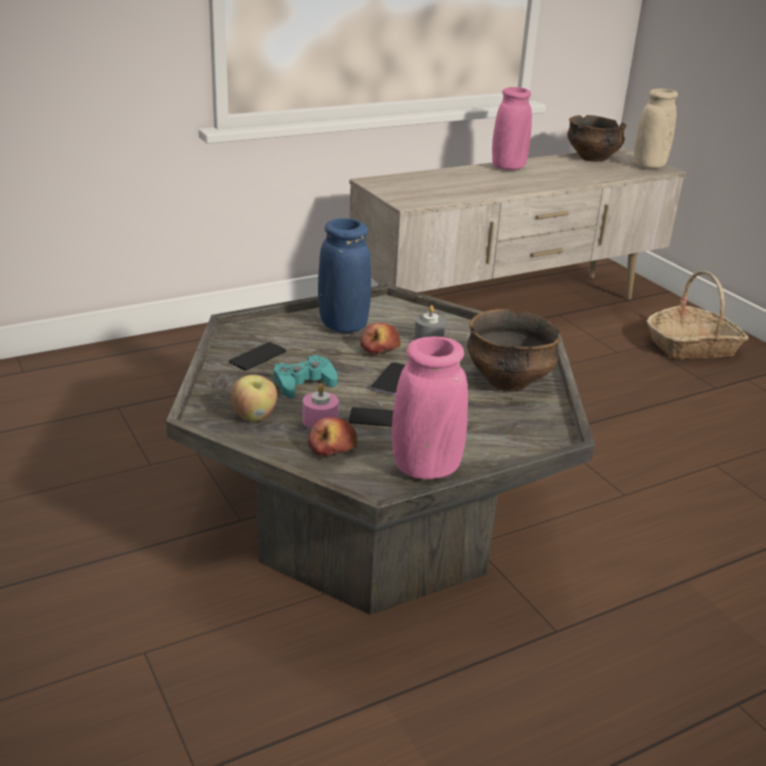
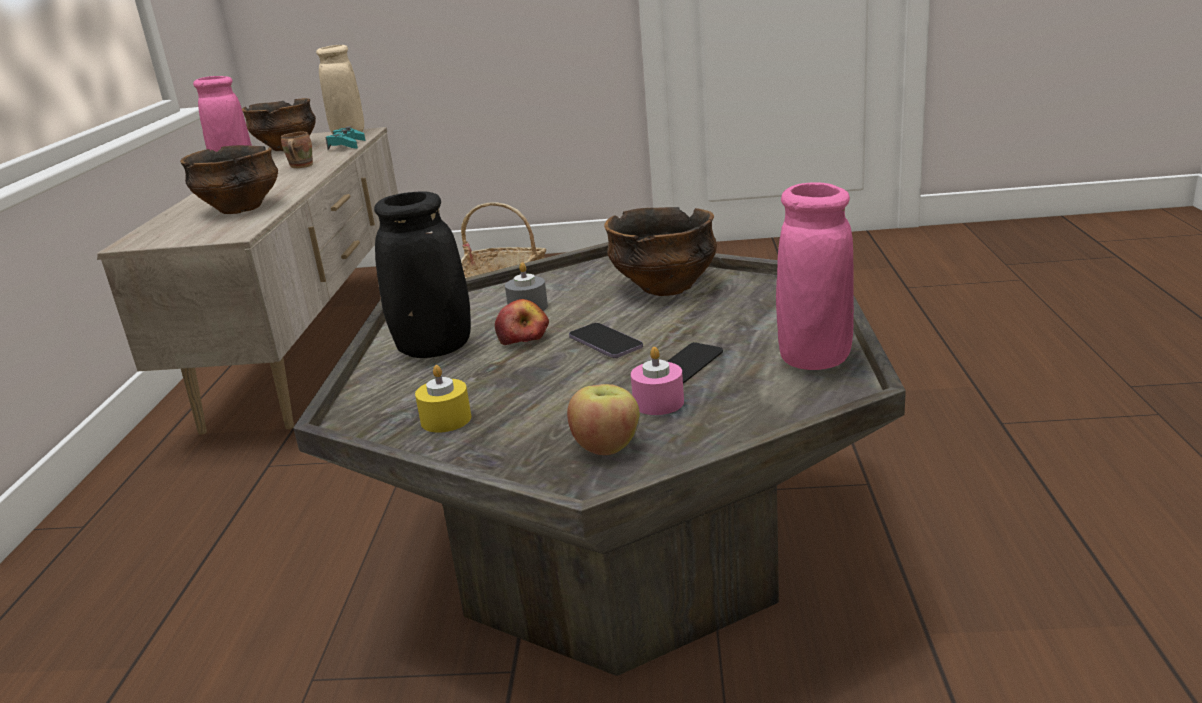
camera: 55 degrees left, 5 degrees down
phone [229,342,286,370] -> yellow candle [415,365,471,432]
turquoise game controller [274,355,338,398] -> turquoise game controller moved to [325,126,366,150]
apple [308,417,358,457] -> none
blue vase [318,218,371,333] -> black vase [374,191,471,358]
none -> bowl [180,145,278,214]
none -> brown mug [281,132,313,168]

